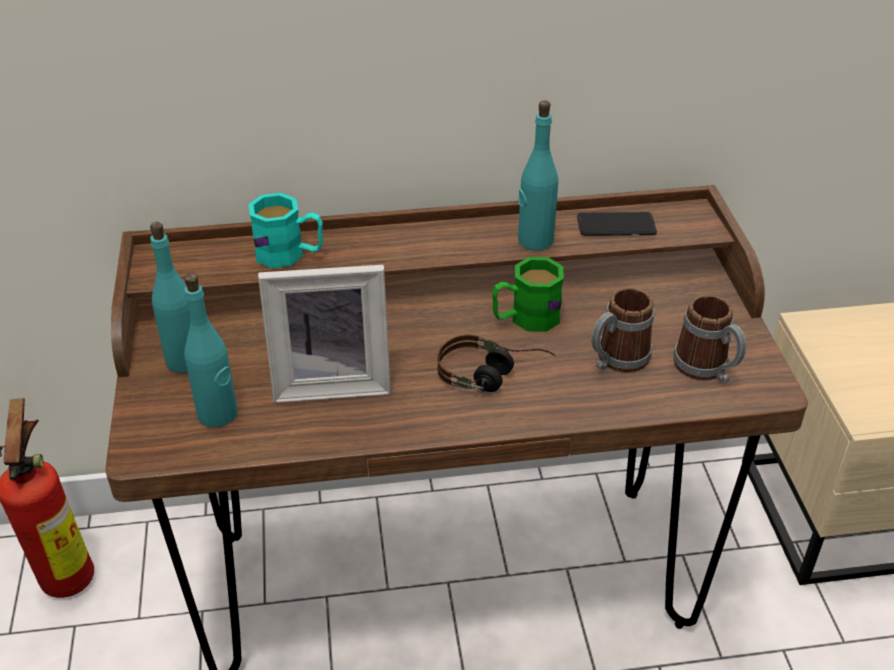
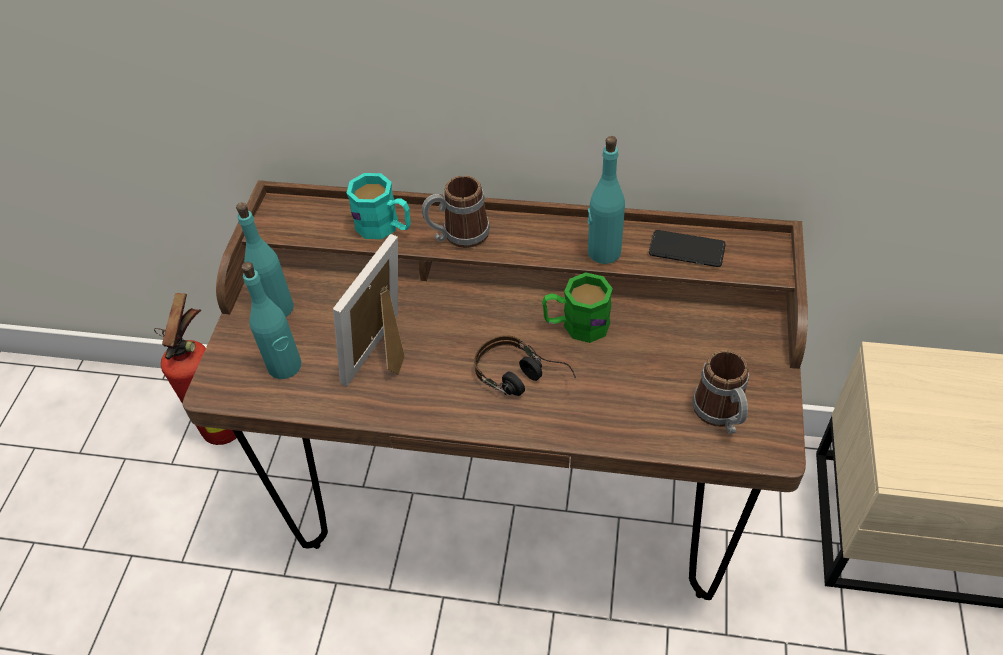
camera: 20 degrees right, 10 degrees up
picture frame [258,265,391,403] -> picture frame turned 105 degrees clockwise [333,234,405,387]
mug [592,288,654,373] -> mug moved to [422,175,490,248]

